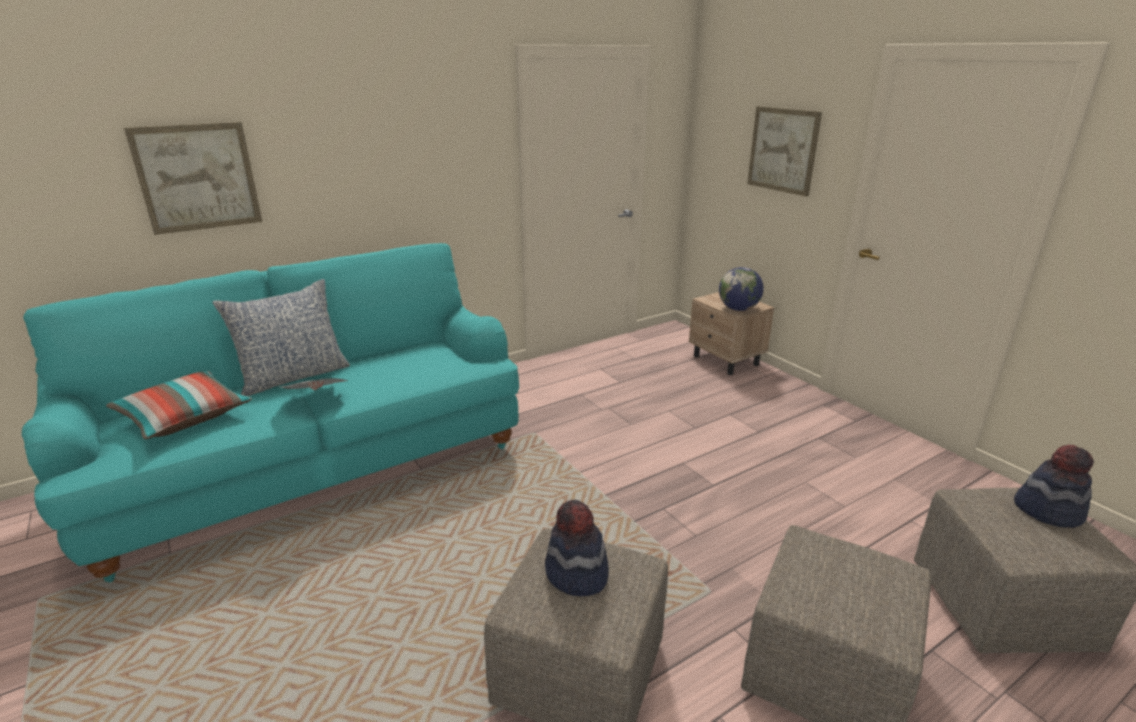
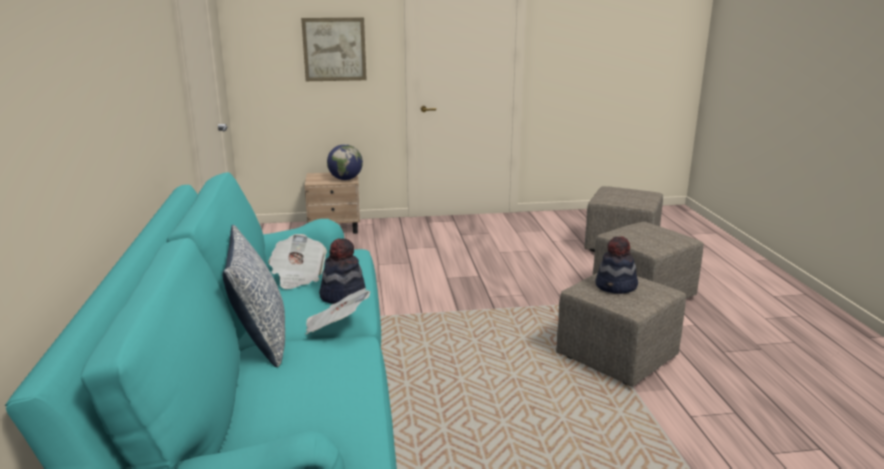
camera: 65 degrees left, 5 degrees down
pillow [106,371,252,439] -> none
picture [124,122,262,235] -> none
hat [1014,445,1094,528] -> hat moved to [319,239,366,304]
none -> newspaper [268,234,327,289]

